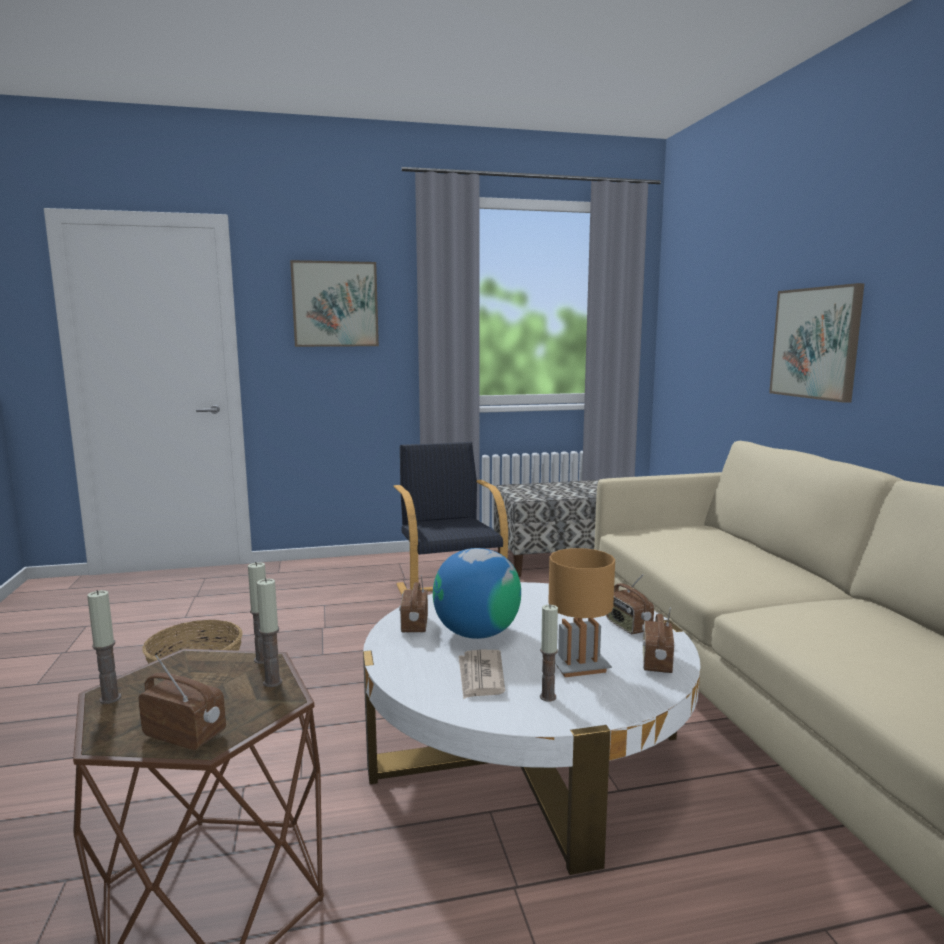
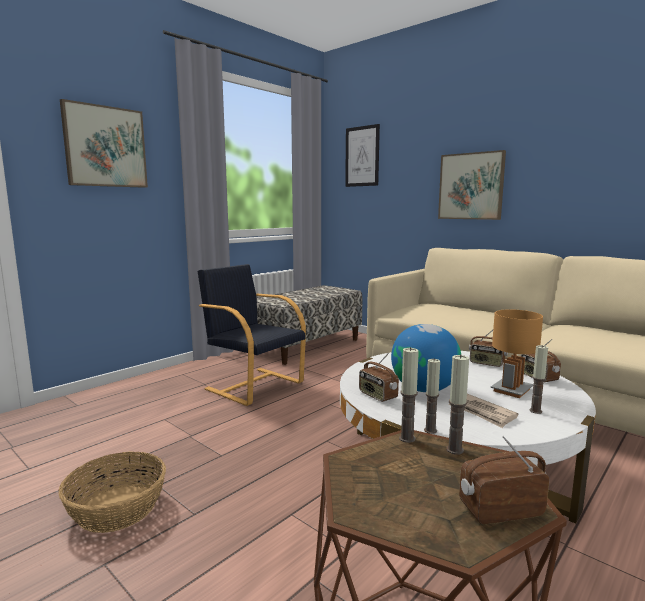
camera: 35 degrees left, 0 degrees up
candle [87,590,121,704] -> candle moved to [424,358,440,434]
none -> picture [345,124,380,187]

